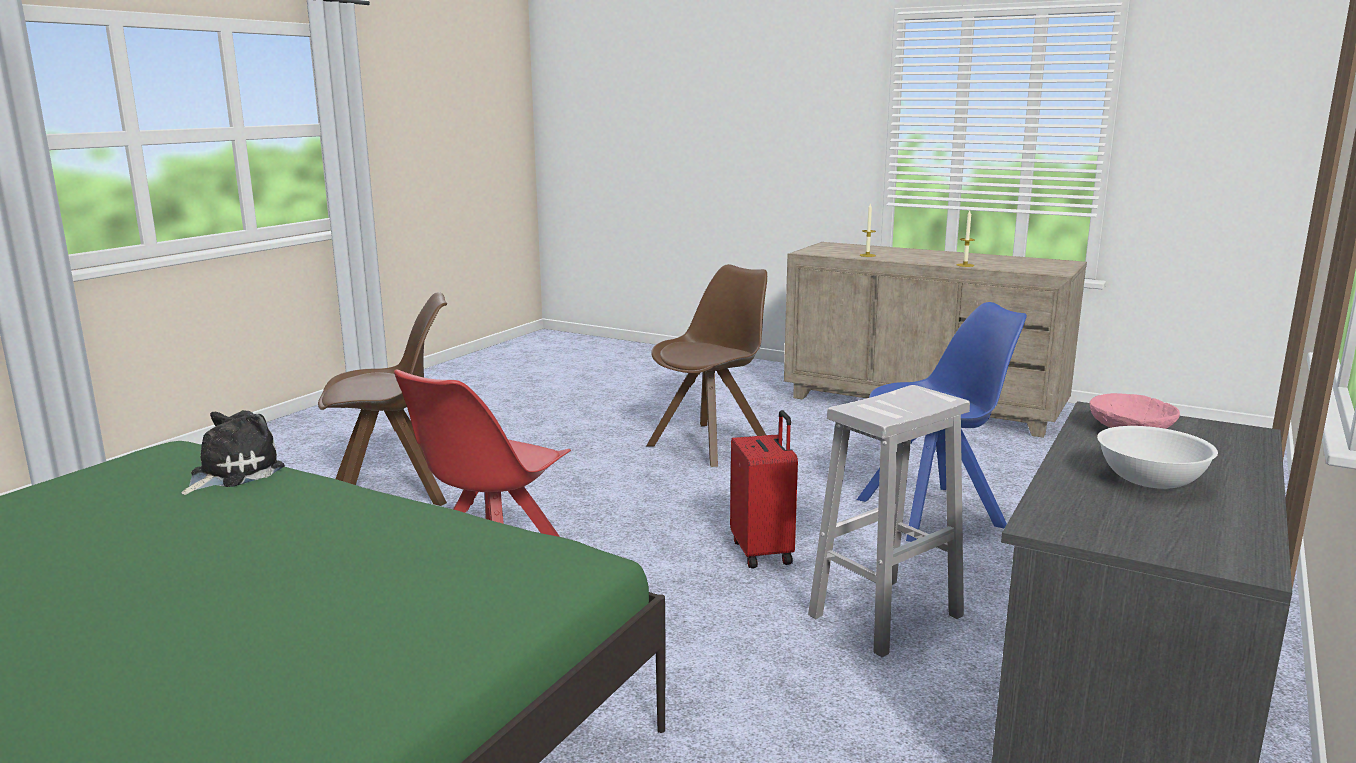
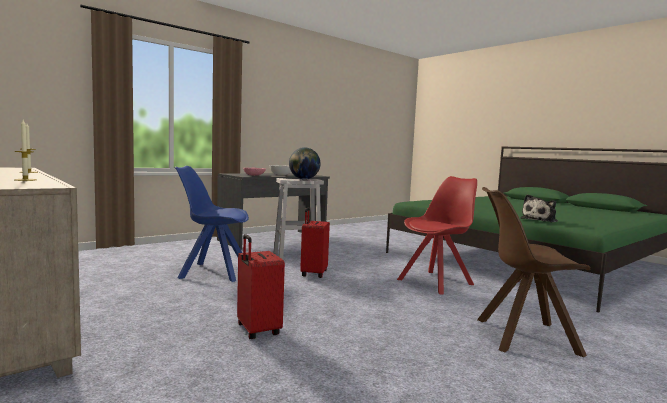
camera: 160 degrees left, 10 degrees down
brown chair [646,264,767,467] -> red suitcase [237,234,285,339]
none -> globe [289,147,321,180]

